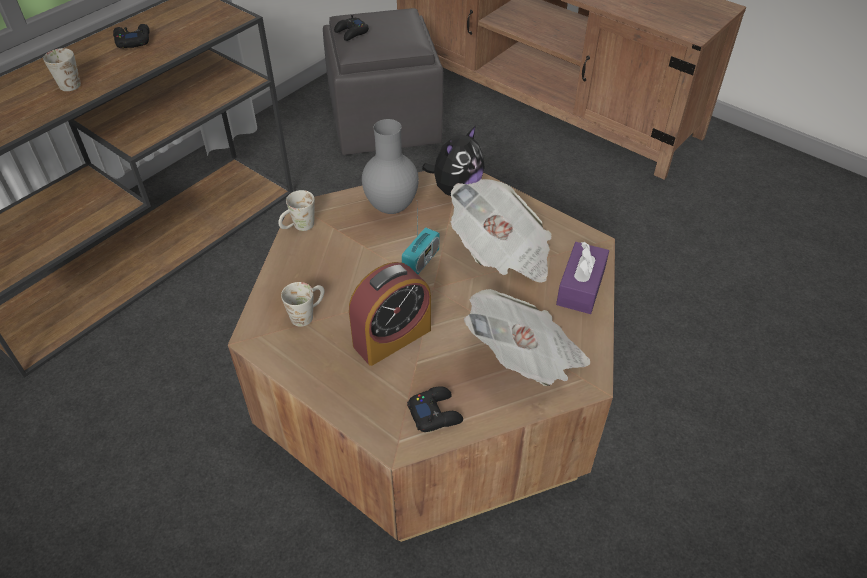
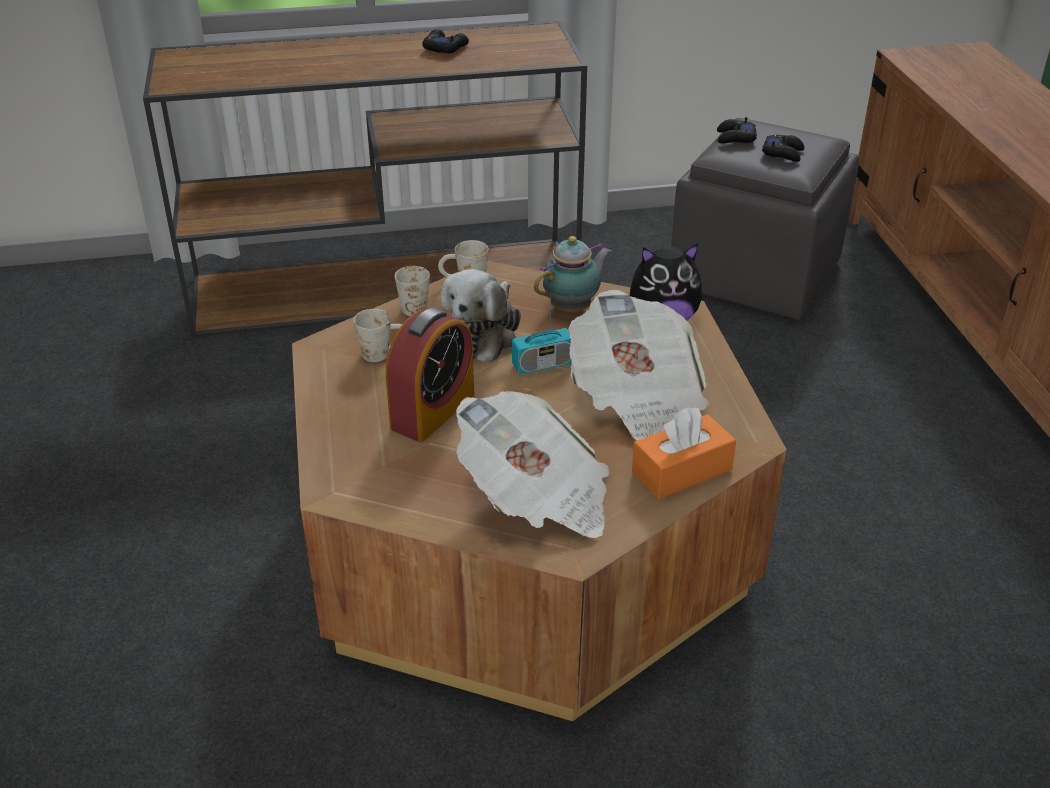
camera: 40 degrees right, 10 degrees down
white mug [43,48,81,91] -> white mug moved to [395,266,430,316]
alarm clock [349,262,431,366] -> alarm clock turned 60 degrees counterclockwise [386,308,474,442]
grey vase [362,119,419,214] -> teapot [534,236,612,312]
black game controller [407,386,463,432] -> black game controller moved to [762,134,805,162]
purple tissue box [556,242,609,314] -> orange tissue box [632,407,736,499]
none -> plush toy [441,269,521,362]

